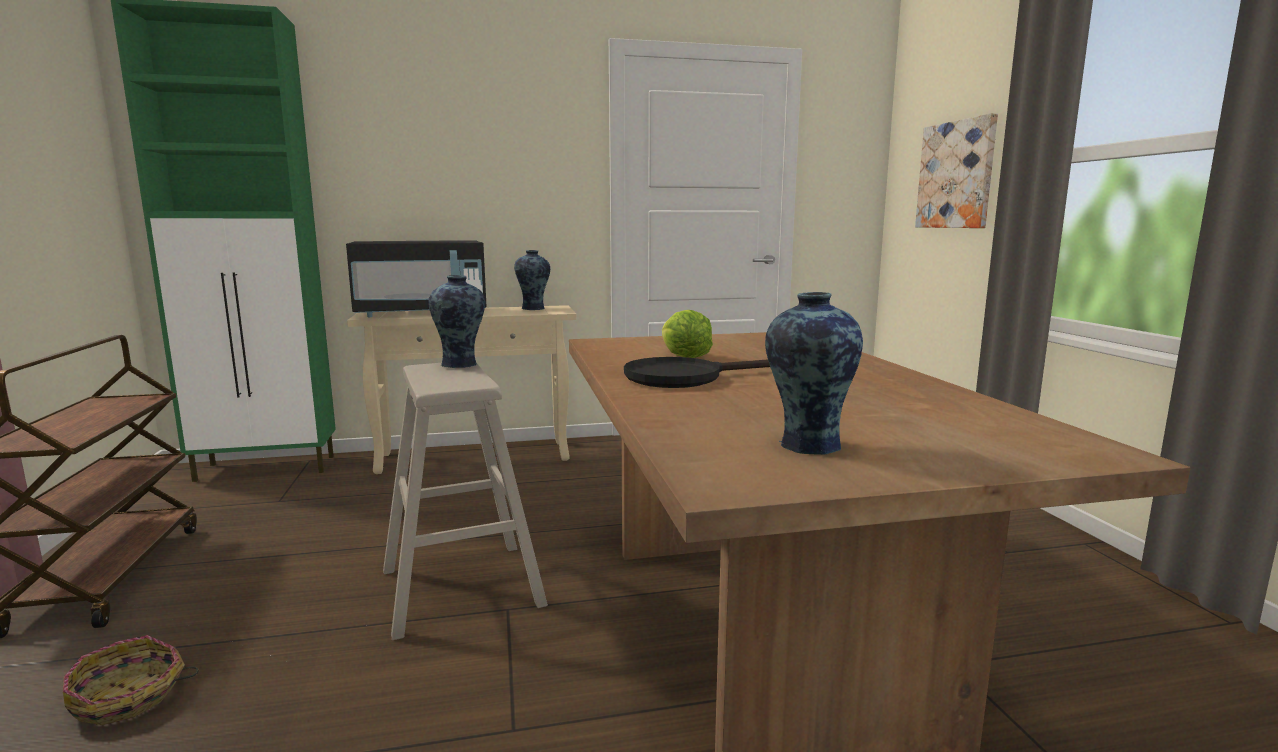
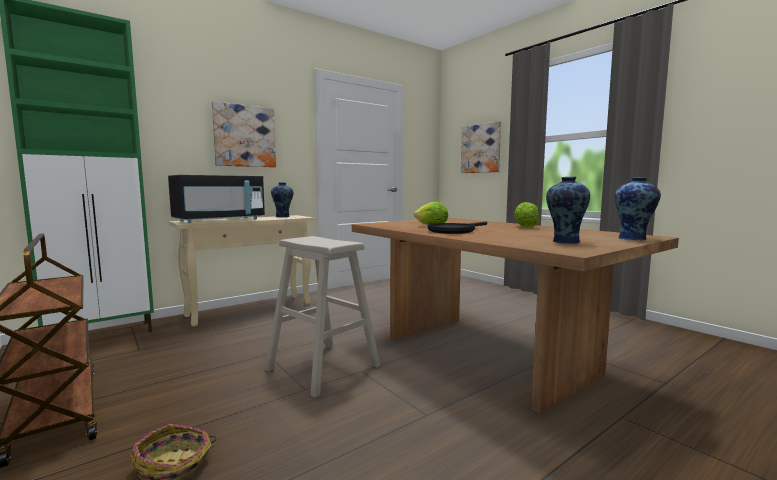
camera: 25 degrees left, 5 degrees down
vase [428,275,485,368] -> vase moved to [615,177,661,240]
none -> picture [212,101,276,167]
none -> lettuce [514,202,539,227]

